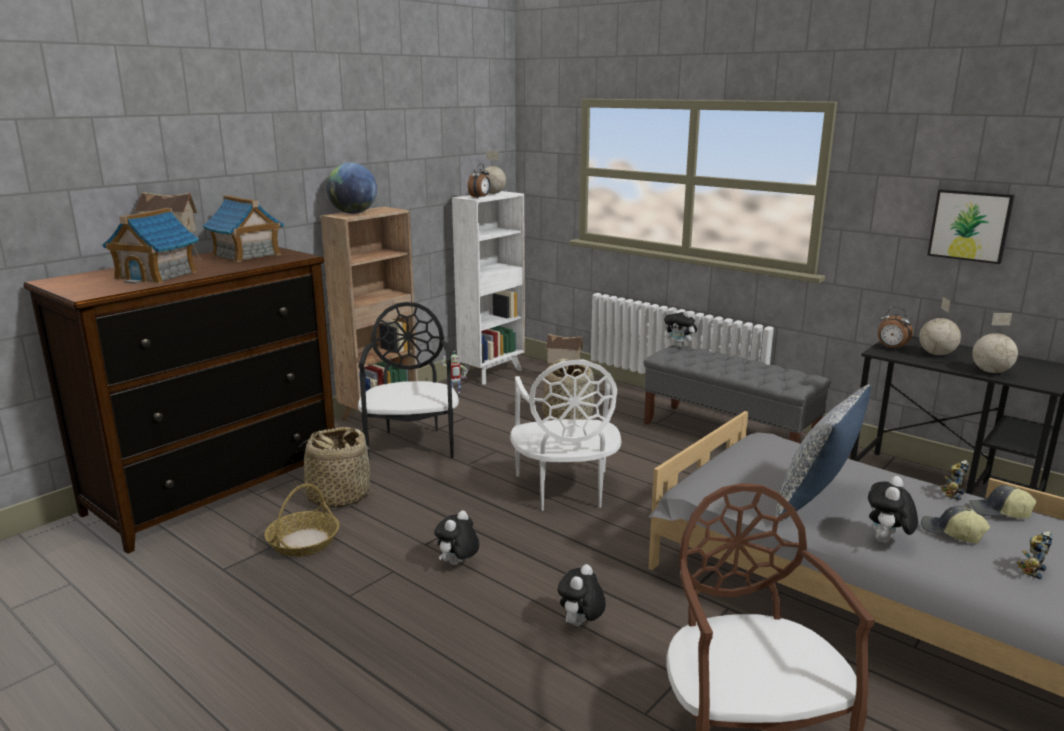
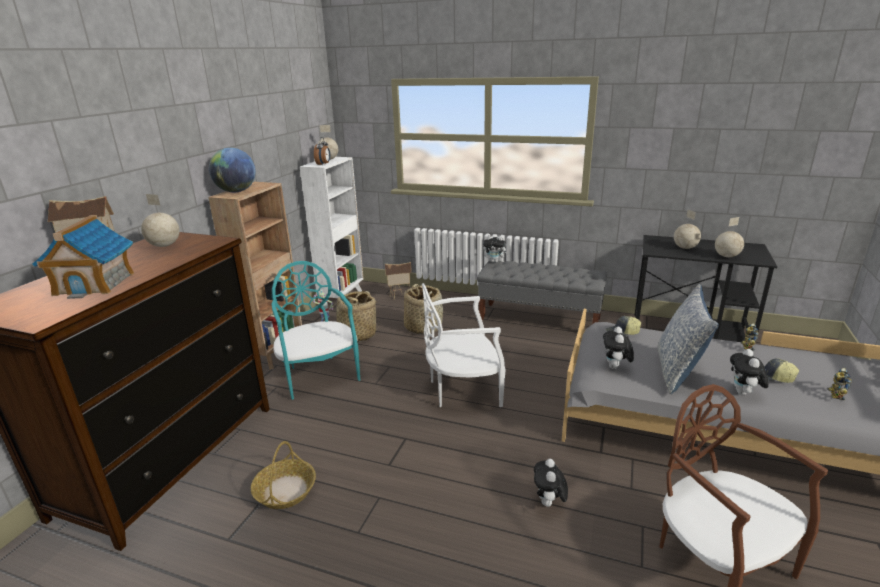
camera: 20 degrees left, 5 degrees up
toy house [203,195,284,262] -> globe [141,194,180,247]
basket [291,427,377,508] -> basket moved to [335,291,380,342]
black chair [358,302,459,461] -> turquoise chair [272,261,360,400]
plush toy [434,510,479,565] -> plush toy moved to [603,327,634,369]
white chair [510,359,621,511] -> white chair turned 105 degrees clockwise [422,283,506,407]
alarm clock [878,307,913,350] -> none
picture [927,189,1015,264] -> none
cap [969,485,1036,519] -> cap moved to [606,316,641,335]

